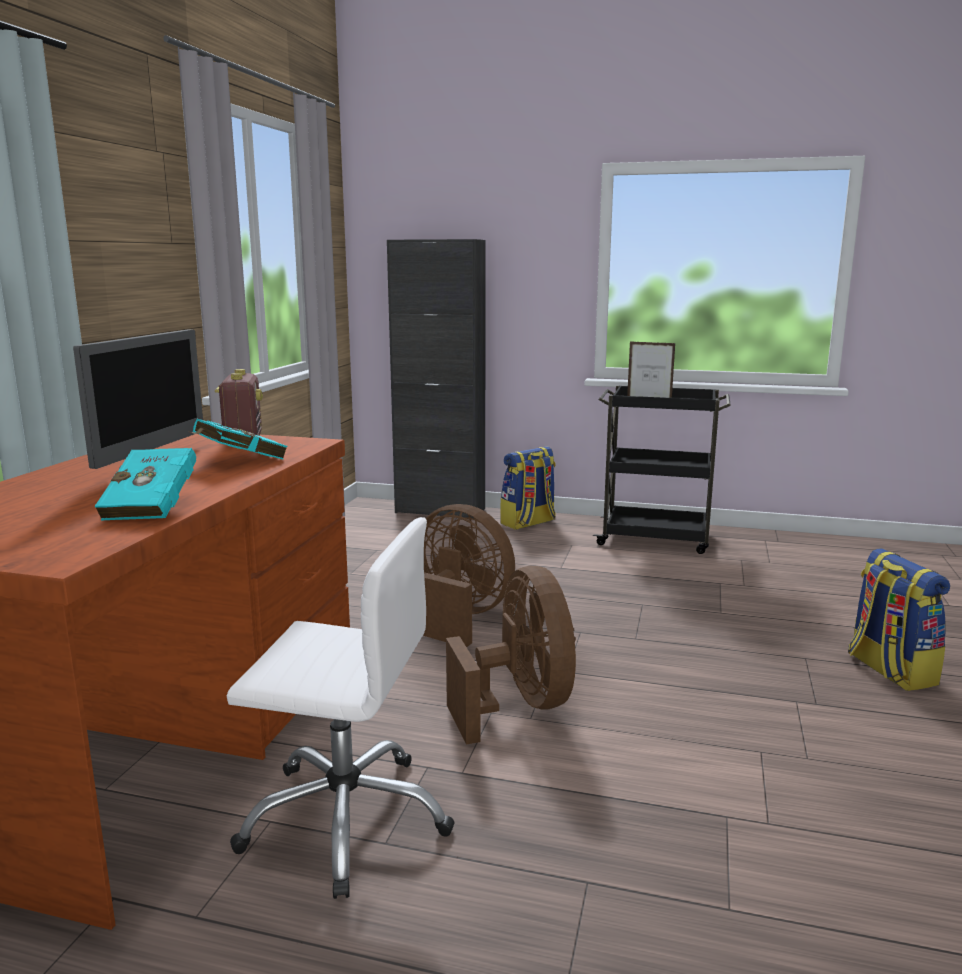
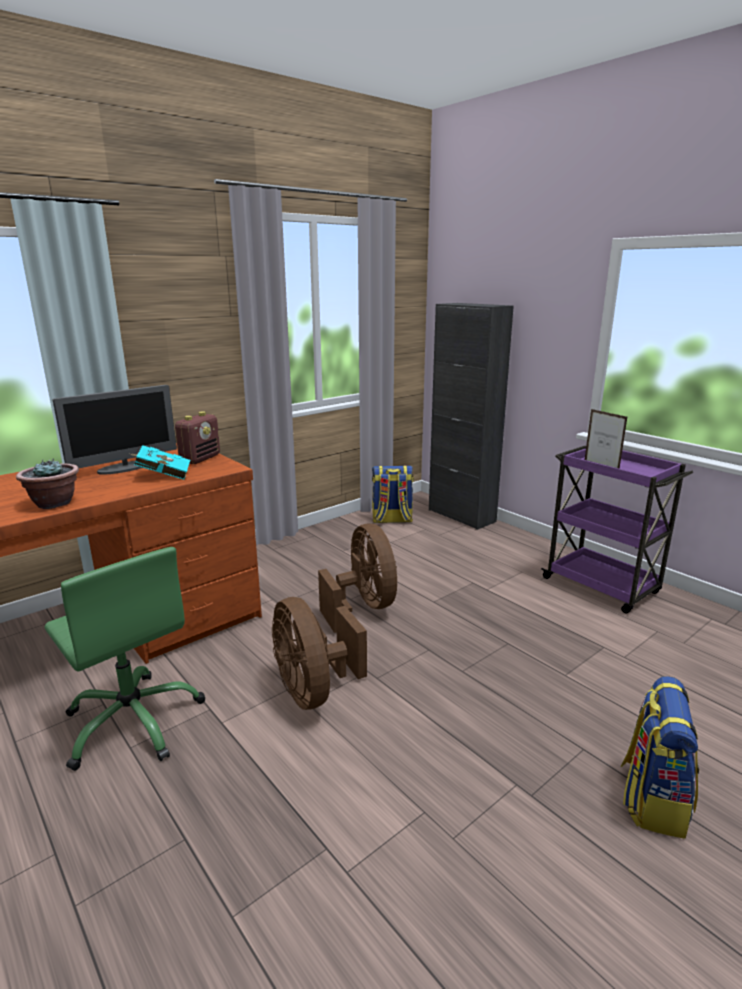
camera: 35 degrees right, 5 degrees up
turquoise book [95,448,196,521] -> potted plant [16,459,79,509]
white office chair [227,517,455,899] -> green office chair [44,547,206,771]
brown fan [446,566,576,744] -> brown fan turned 135 degrees clockwise [272,597,367,710]
backpack [500,446,556,530] -> backpack moved to [372,466,414,523]
black cart [593,385,731,554] -> purple cart [541,446,693,614]

